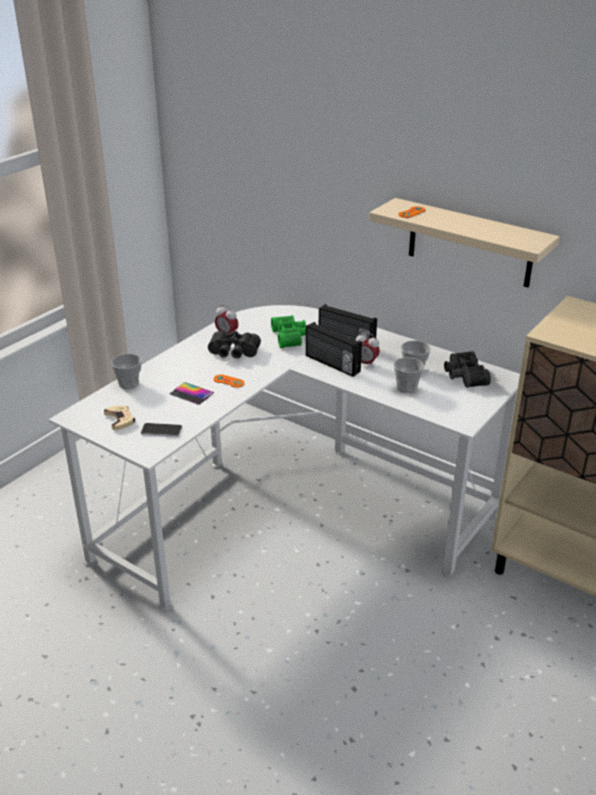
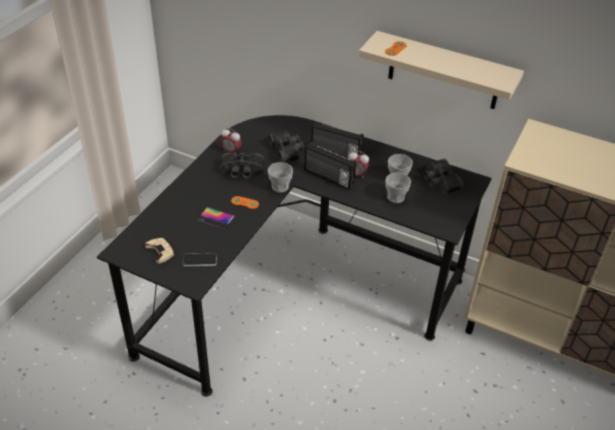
camera: 10 degrees left, 10 degrees up
white desk [49,305,520,611] -> black desk [97,115,492,397]
cup [111,354,142,389] -> cup moved to [268,162,293,193]
green binoculars [271,315,306,348] -> black binoculars [268,130,304,163]

